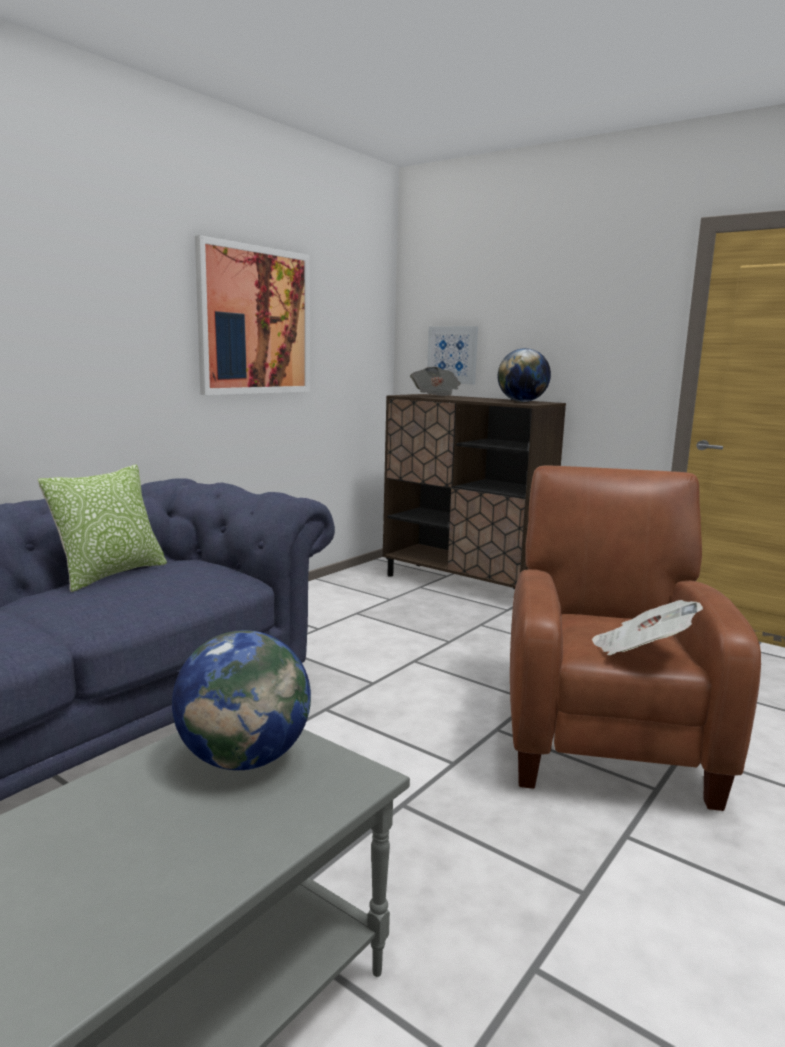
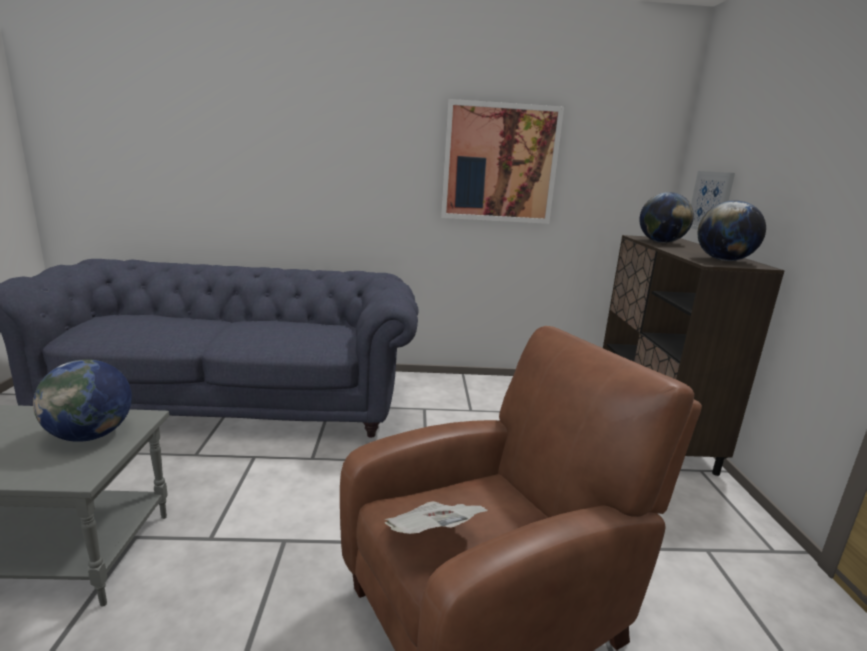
camera: 50 degrees right, 5 degrees up
pillow [38,464,167,592] -> none
newspaper [410,367,461,396] -> globe [639,192,694,243]

